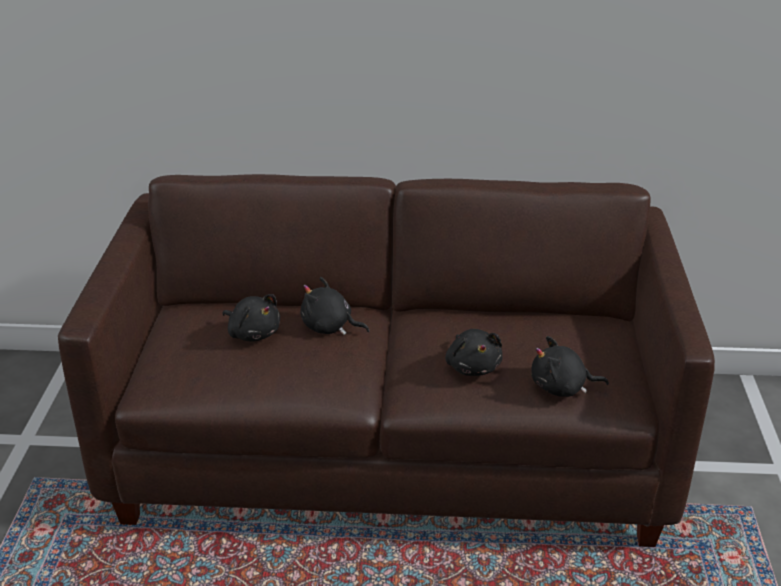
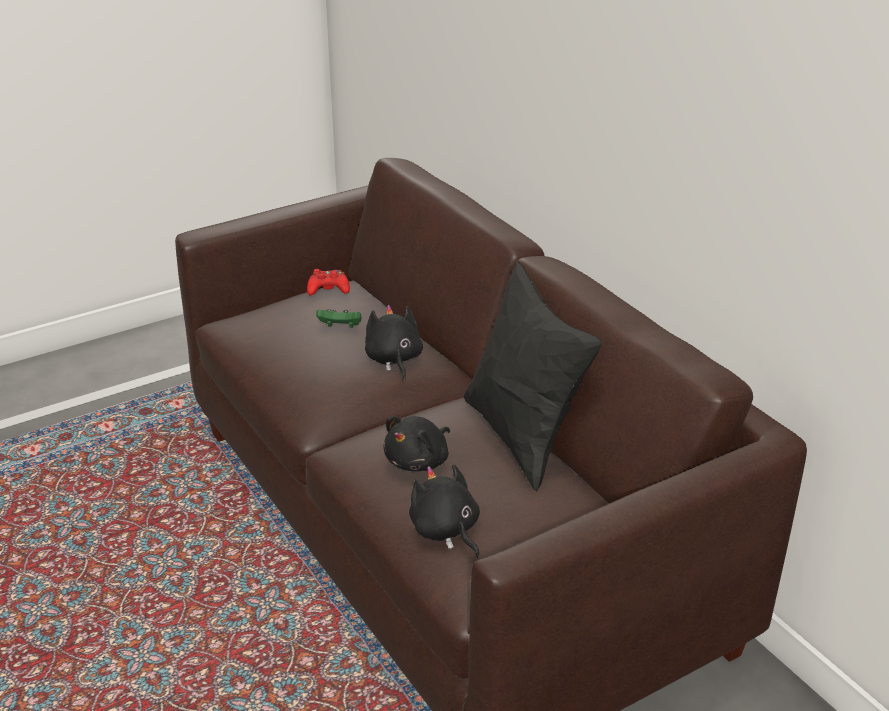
camera: 55 degrees right, 0 degrees up
black plush toy [222,294,280,342] -> green game controller [316,309,361,328]
none -> red game controller [307,269,350,295]
none -> black pillow [464,261,602,491]

